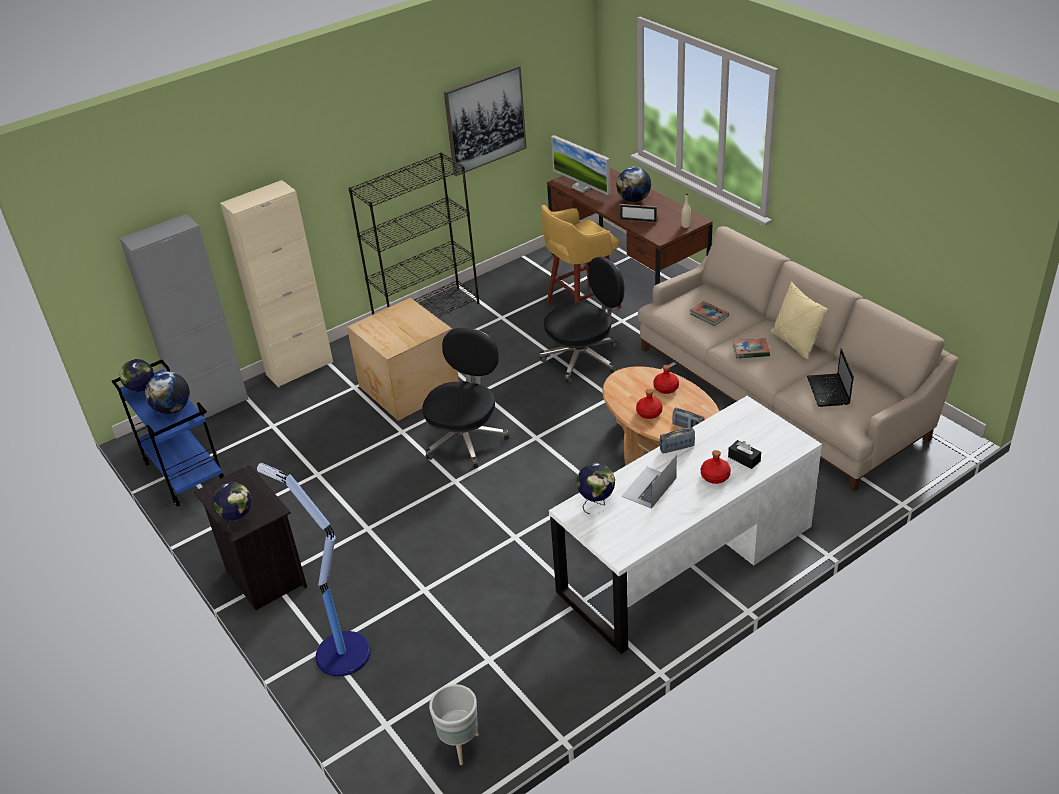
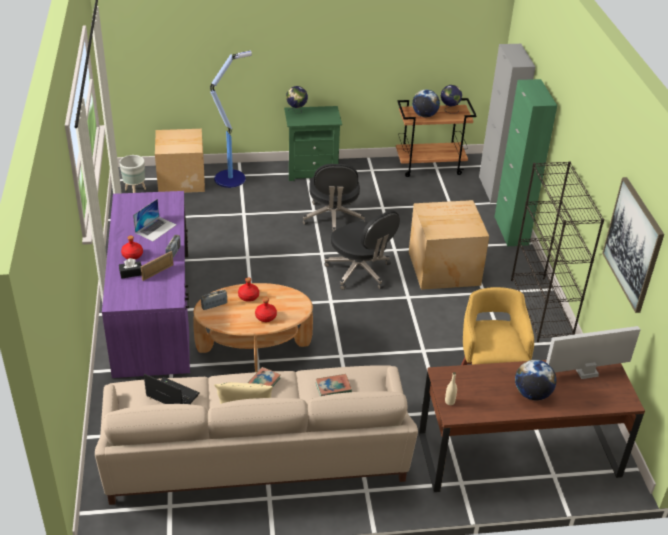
camera: 115 degrees right, 0 degrees up
blue cart [112,360,224,507] -> brown cart [396,98,477,177]
black nightstand [194,464,307,610] -> green nightstand [284,106,342,181]
beige cabinet [220,180,333,388] -> green cabinet [494,79,557,246]
black office chair [539,257,625,383] -> black office chair moved to [303,164,365,233]
white desk [549,396,822,654] -> purple desk [102,191,190,378]
globe [576,462,615,514] -> none
picture frame [619,204,657,223] -> picture frame moved to [141,251,173,281]
laptop [621,454,677,509] -> laptop turned 60 degrees clockwise [133,199,177,241]
none -> cardboard box [155,129,205,193]

